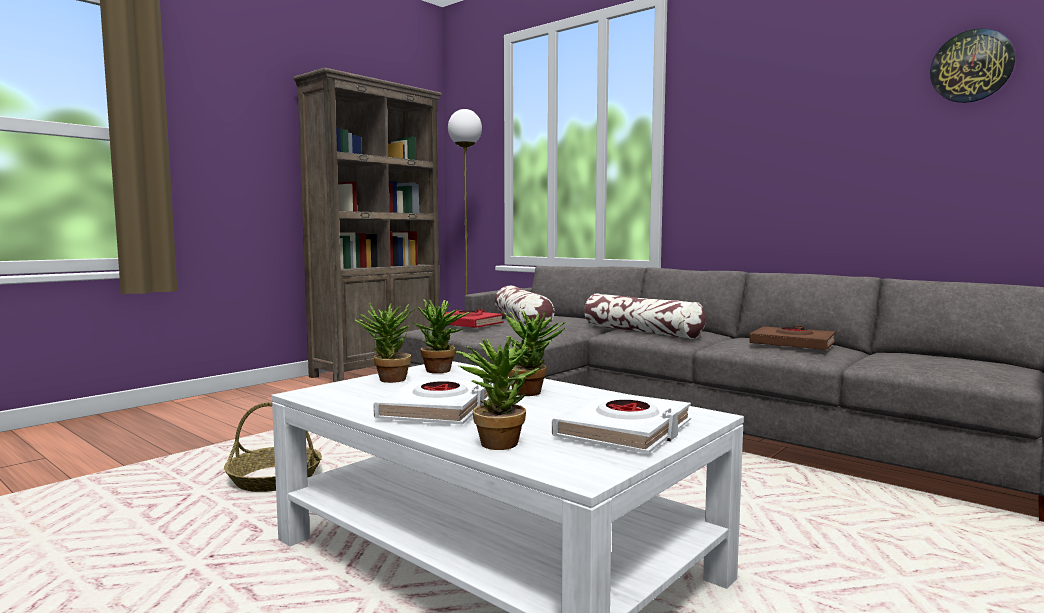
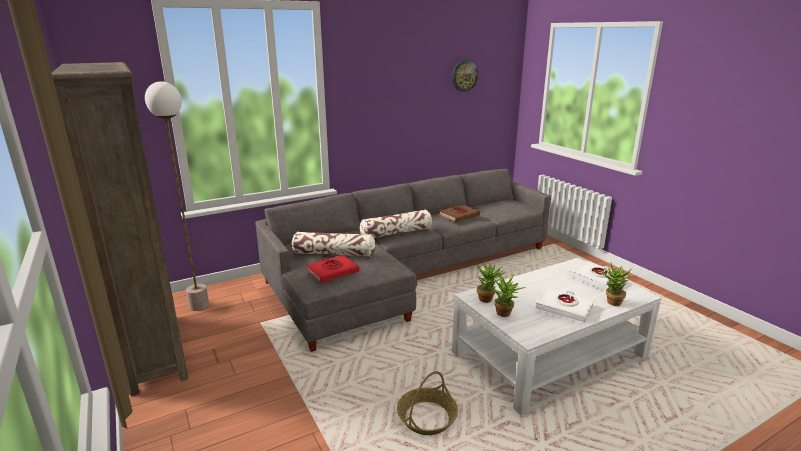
camera: 70 degrees left, 15 degrees up
potted plant [504,311,566,396] -> none

